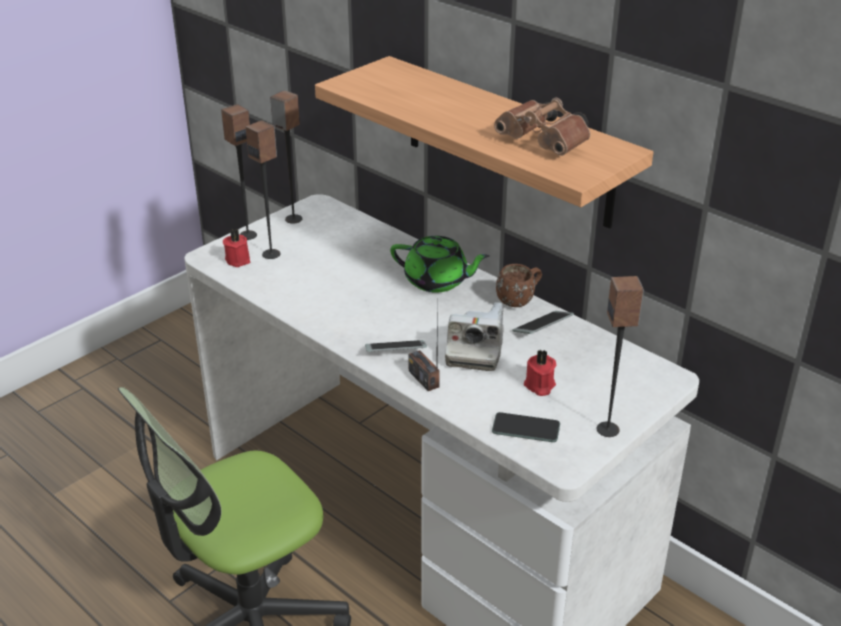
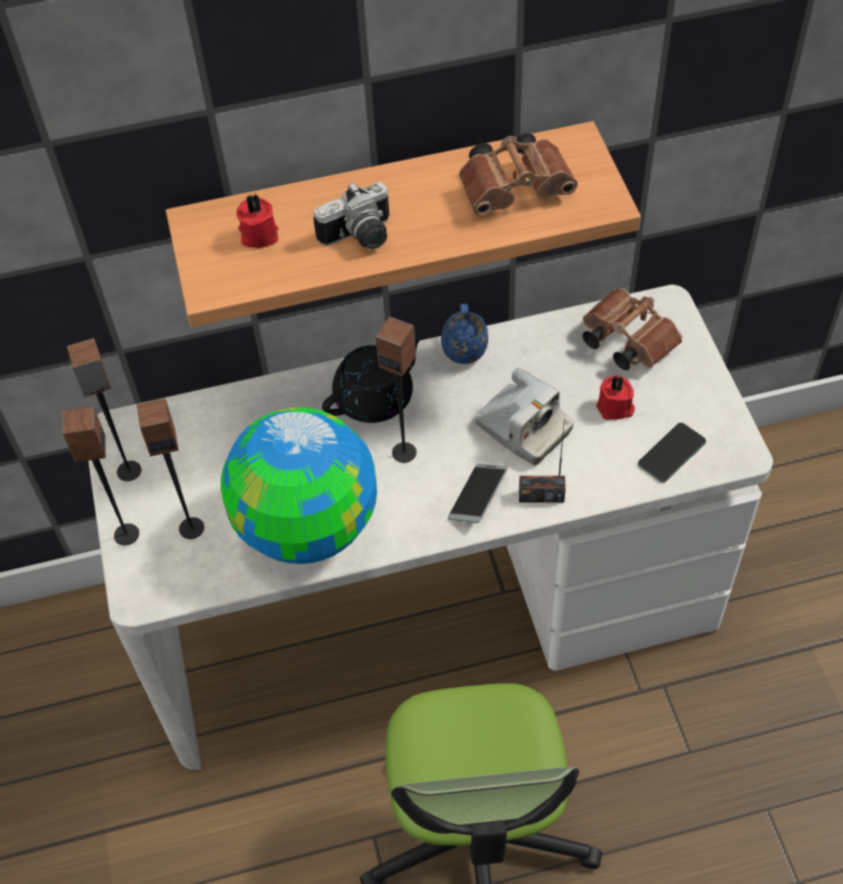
camera: 55 degrees left, 20 degrees up
red candle [223,229,251,267] -> red candle moved to [237,194,278,248]
green teapot [390,236,489,292] -> black teapot [322,331,424,423]
brown mug [496,264,542,307] -> blue mug [441,304,488,364]
phone [512,311,574,334] -> none
speaker [597,276,644,437] -> speaker moved to [376,317,417,463]
none -> globe [221,407,377,564]
none -> camera [313,182,389,250]
none -> brown binoculars [582,288,682,370]

